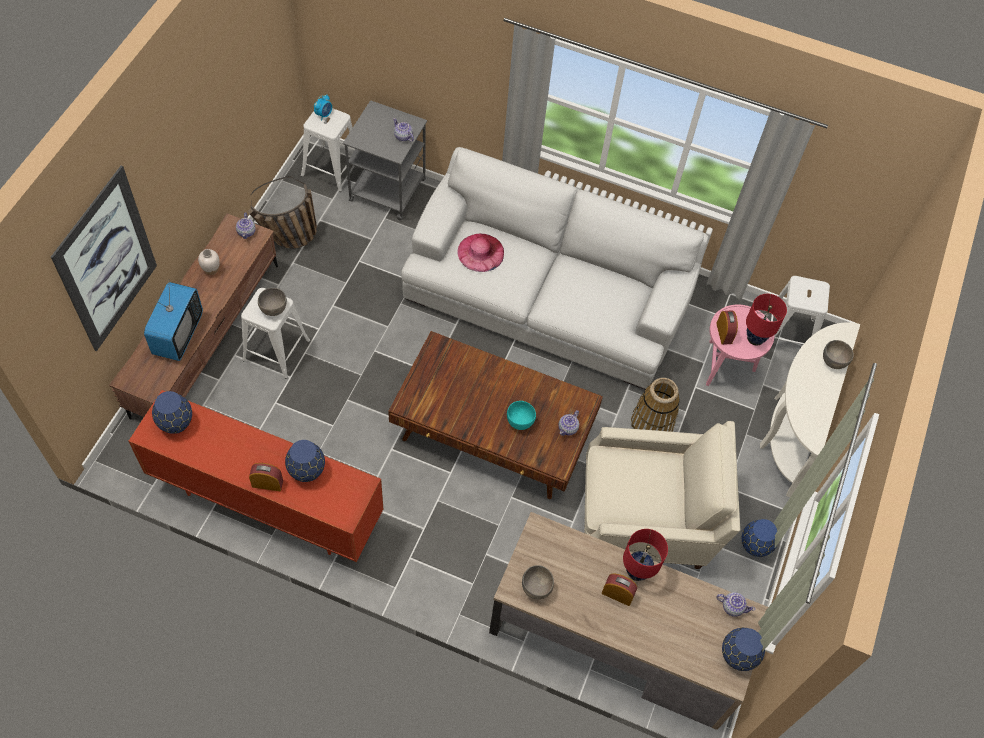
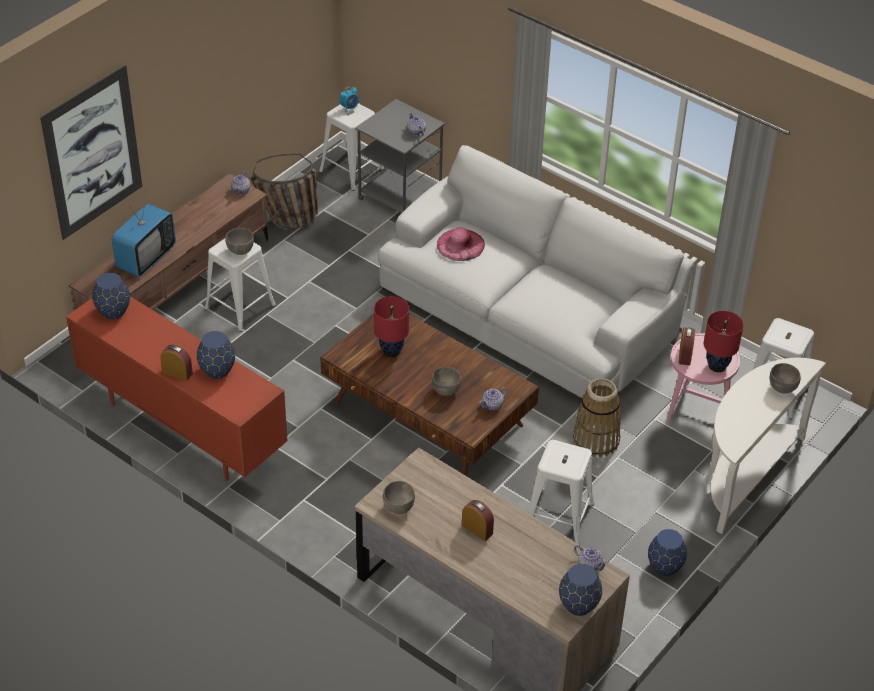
camera: 20 degrees right, 15 degrees down
white vase [198,249,220,275] -> none
turquoise bowl [507,401,536,430] -> grey bowl [432,367,461,396]
beige armchair [584,421,741,569] -> white stool [528,440,594,544]
red table lamp [623,529,668,581] -> red table lamp moved to [374,296,409,357]

